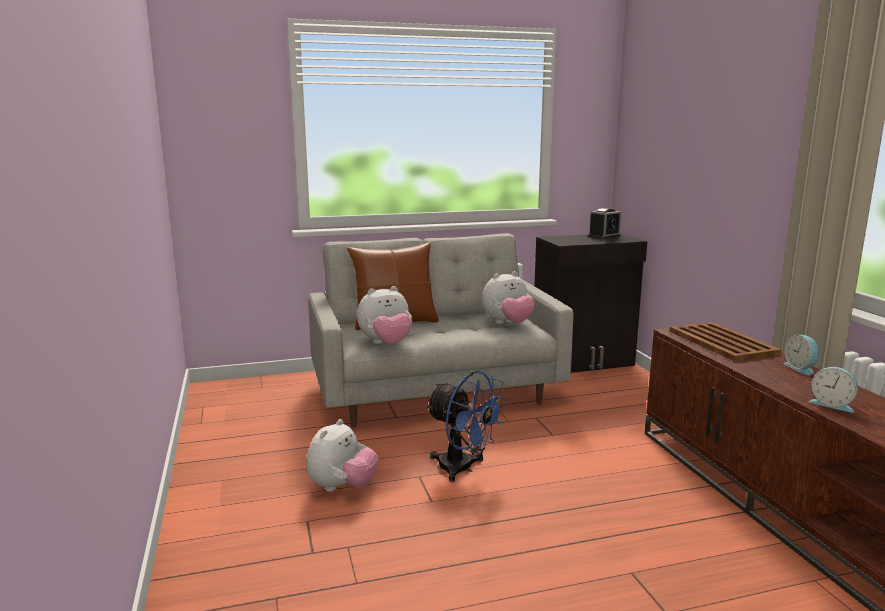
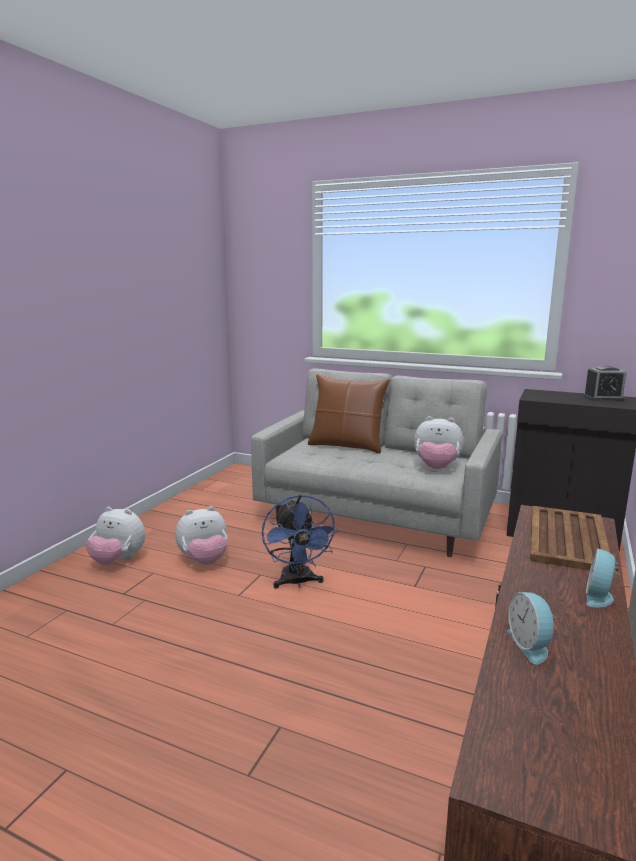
camera: 40 degrees right, 0 degrees up
plush toy [357,286,412,344] -> plush toy moved to [86,507,145,565]

